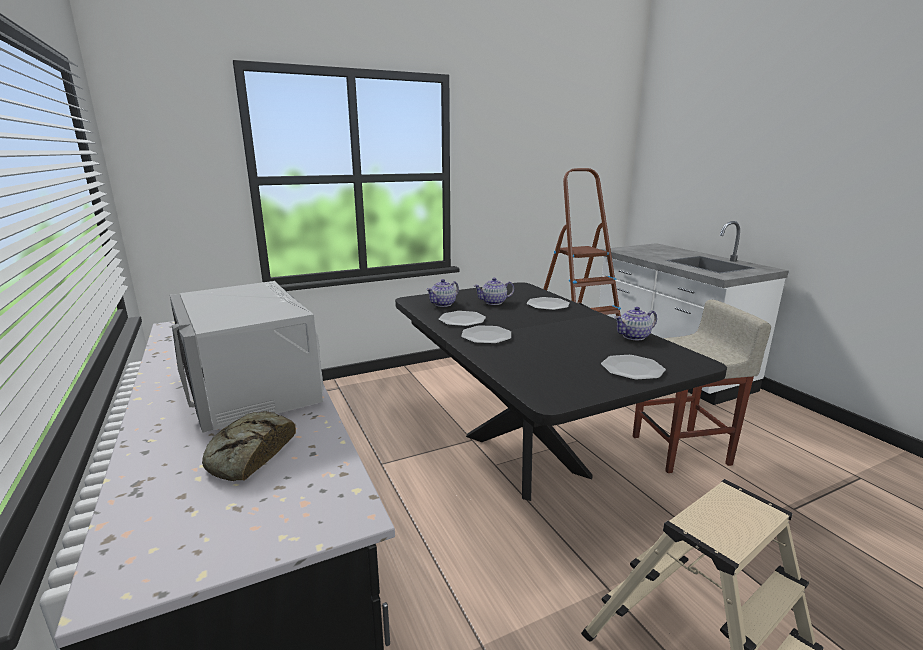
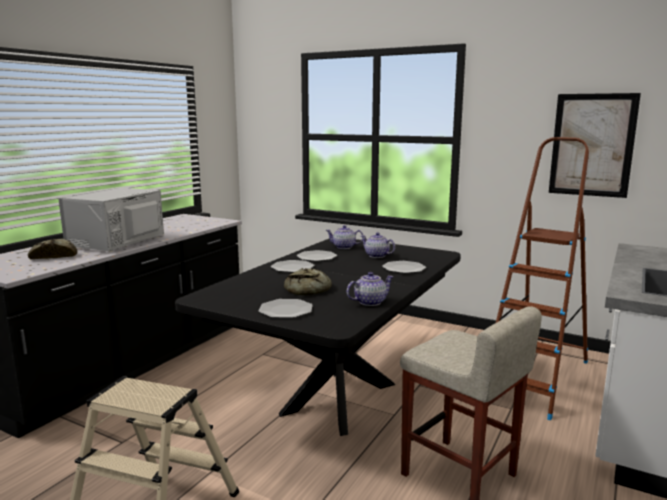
camera: 55 degrees right, 5 degrees down
teapot [614,307,657,340] -> teapot turned 120 degrees clockwise [346,272,394,306]
none -> bread [284,268,332,295]
none -> picture [549,93,641,198]

